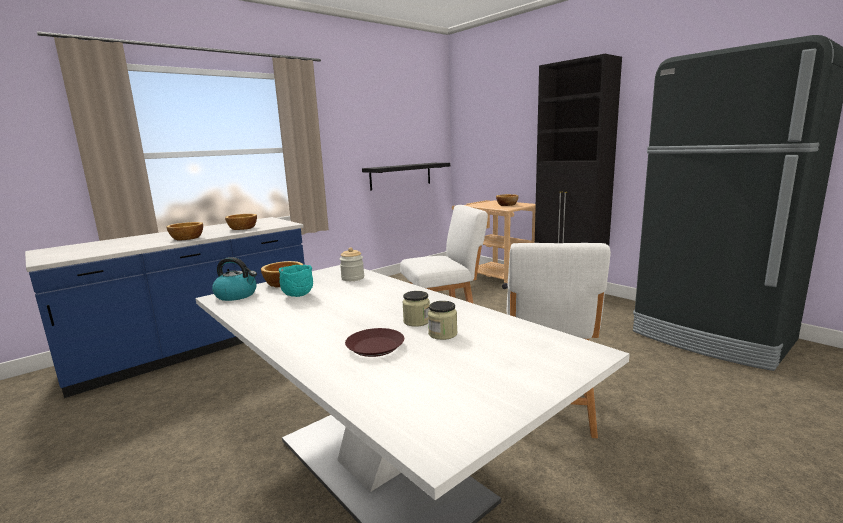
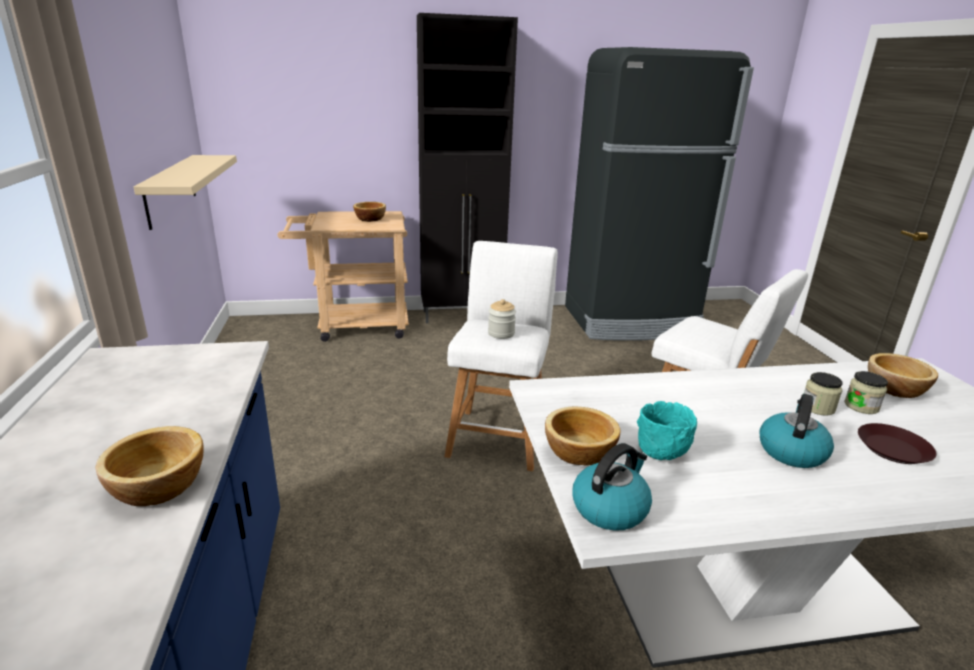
camera: 60 degrees left, 10 degrees up
bowl [225,214,257,230] -> bowl moved to [868,353,938,398]
jar [340,248,364,281] -> jar moved to [488,299,516,339]
black shelf [362,163,450,191] -> beige shelf [134,155,237,230]
none -> kettle [760,394,834,468]

